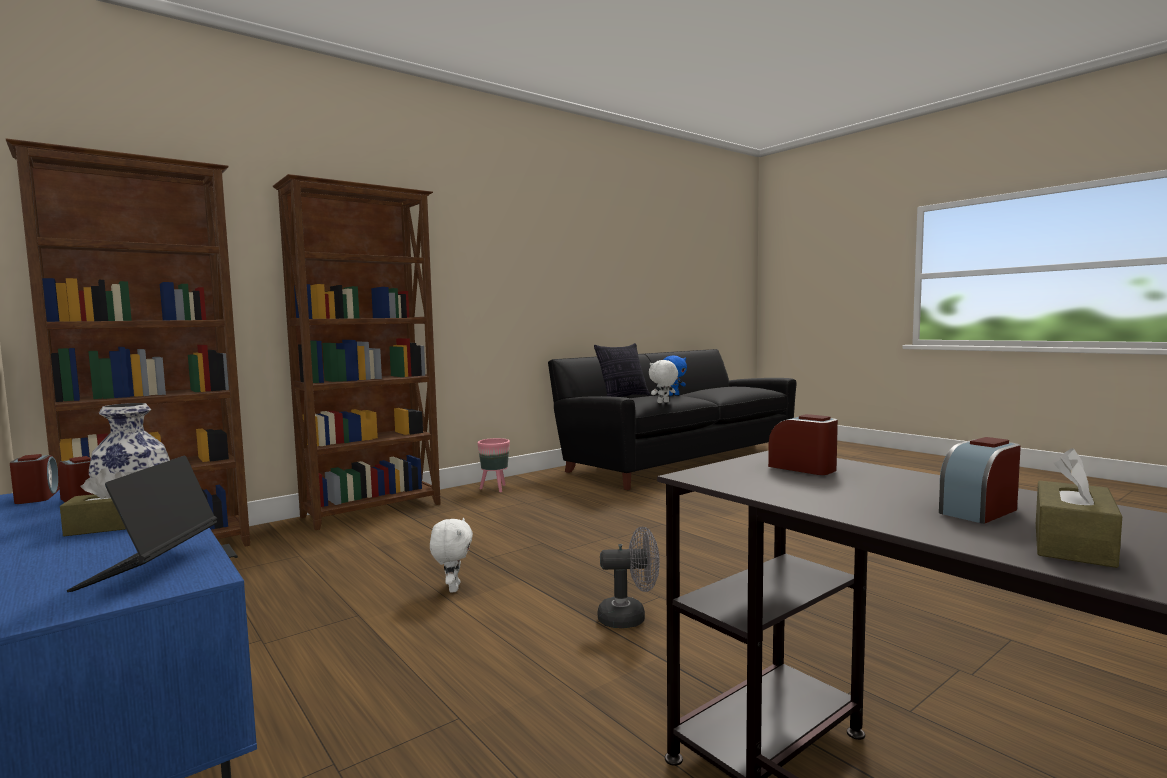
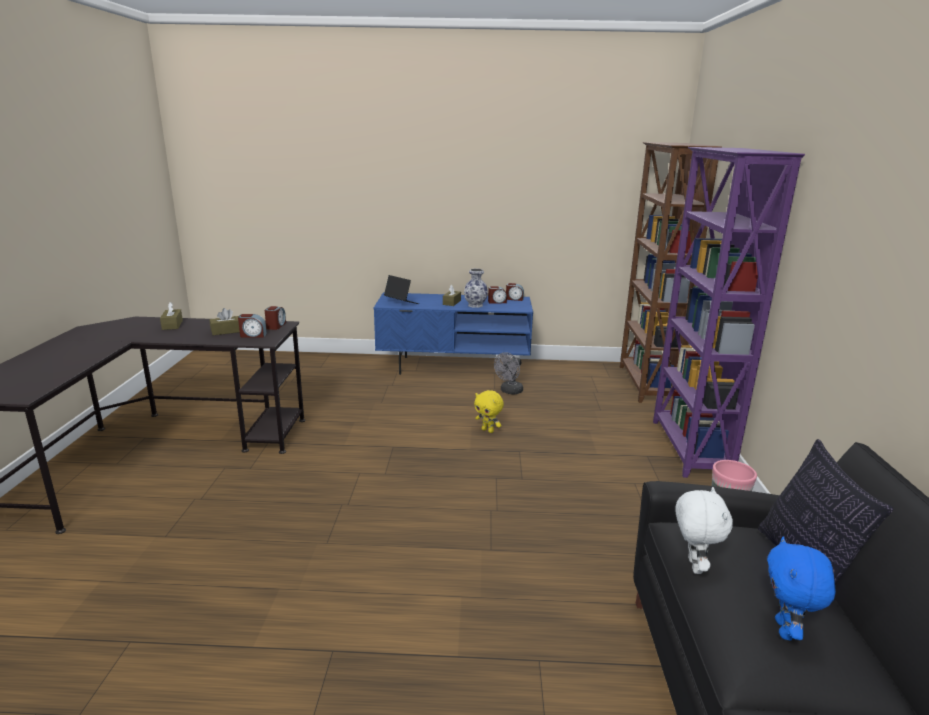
camera: 130 degrees right, 15 degrees up
brown bookcase [272,174,441,530] -> purple bookcase [653,147,805,478]
white plush toy [430,518,473,592] -> yellow plush toy [474,390,504,433]
grey fan [598,527,660,628] -> grey fan moved to [494,352,523,394]
alarm clock [939,437,1021,524] -> alarm clock moved to [265,306,286,330]
none -> brown tissue box [210,308,240,335]

